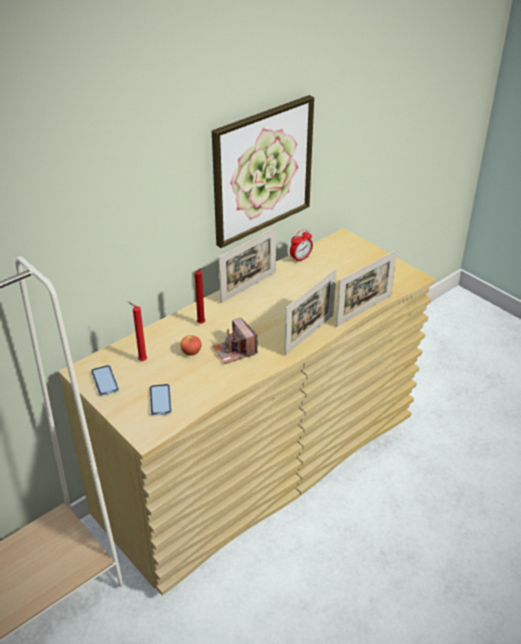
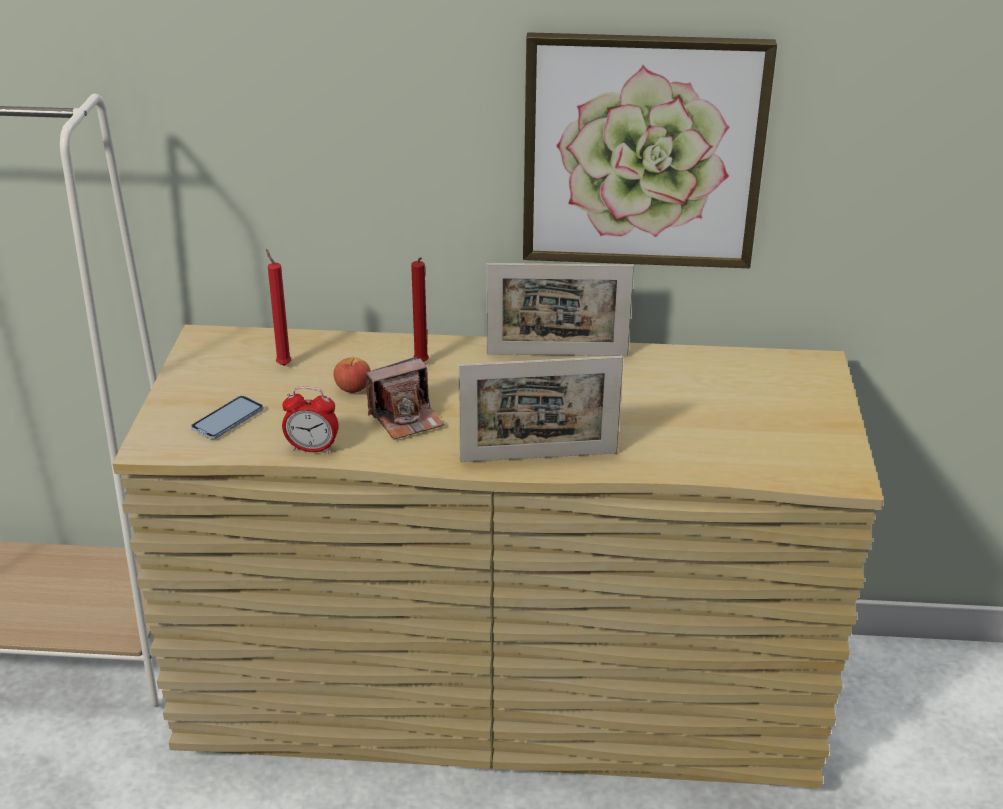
camera: 45 degrees right, 5 degrees down
phone [91,365,119,396] -> none
camera [213,318,258,364] -> camera turned 135 degrees counterclockwise [365,356,444,440]
alarm clock [290,229,313,262] -> alarm clock moved to [282,386,339,453]
picture frame [336,250,397,327] -> none

